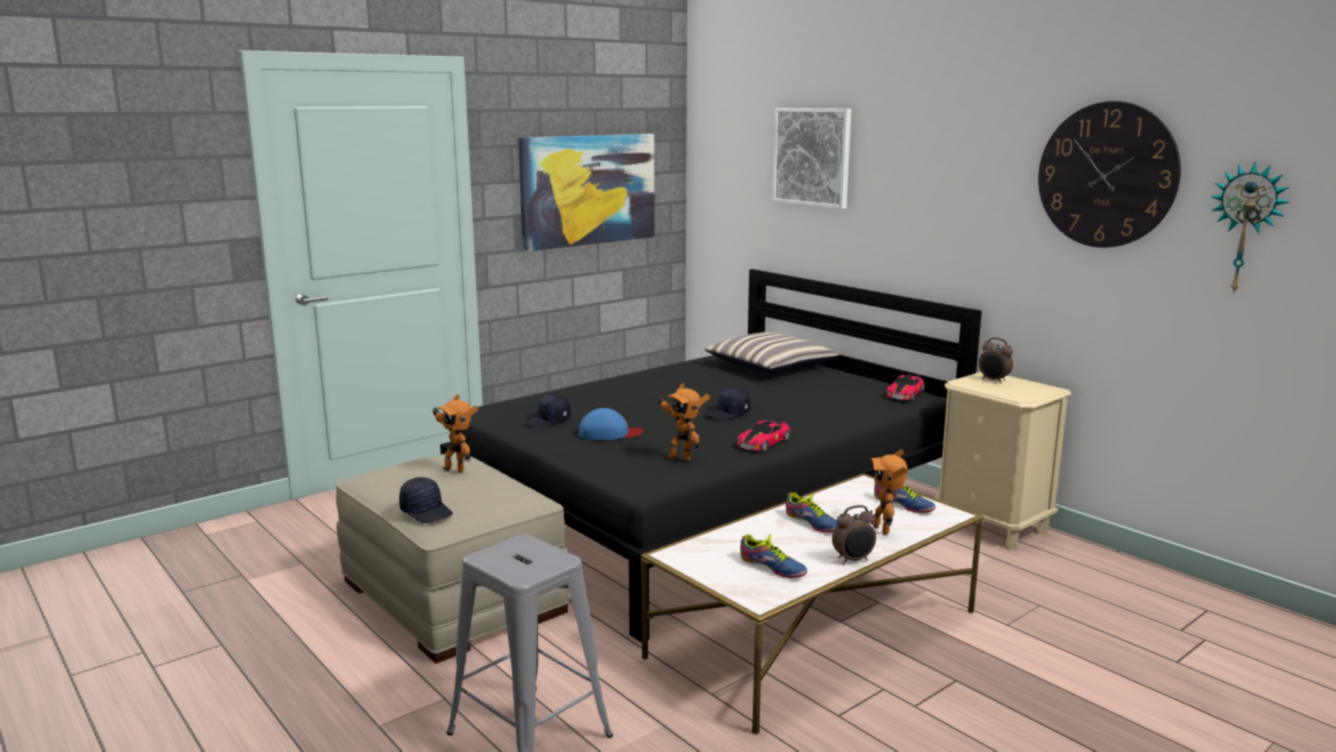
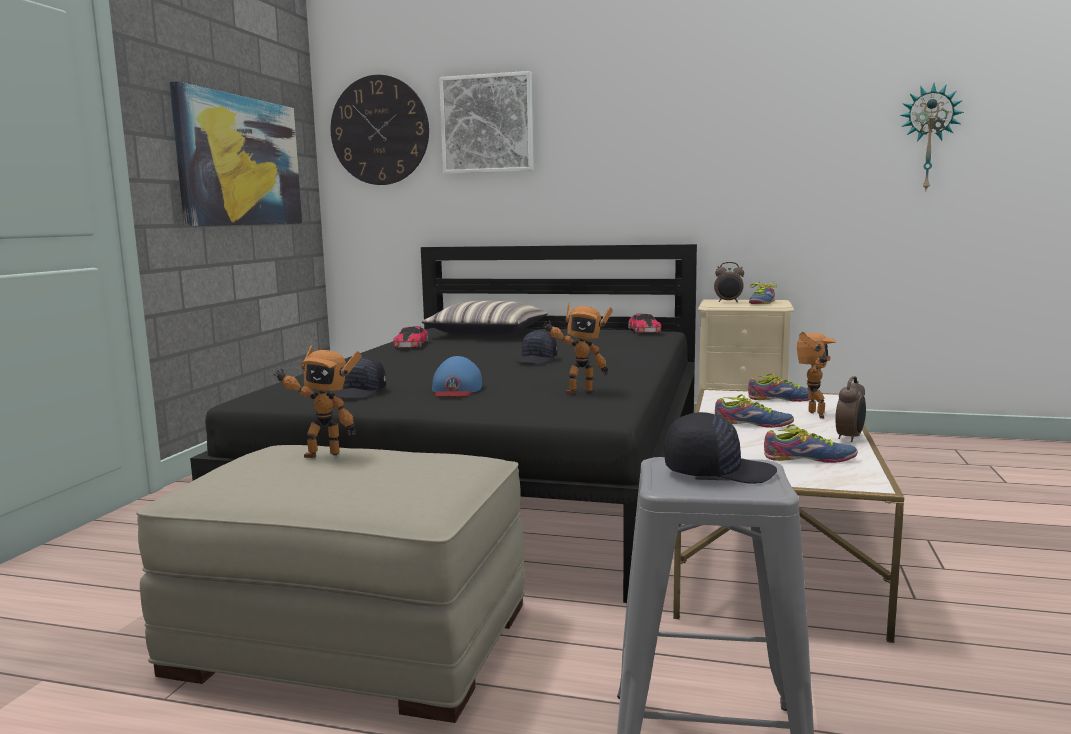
camera: 35 degrees left, 5 degrees down
black cap [399,477,453,523] -> black cap moved to [665,412,777,484]
blue cap [579,408,643,440] -> blue cap turned 135 degrees clockwise [432,356,482,397]
toy car [737,418,790,451] -> toy car moved to [393,326,429,348]
toy robot [871,450,908,535] -> toy robot turned 135 degrees counterclockwise [797,332,836,419]
wall clock [1038,101,1181,248] -> wall clock moved to [331,75,429,185]
none -> shoe [749,281,777,304]

